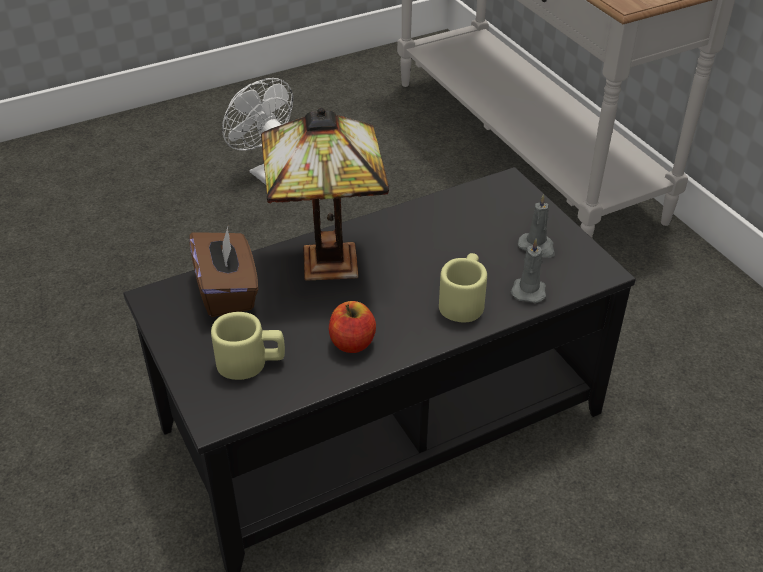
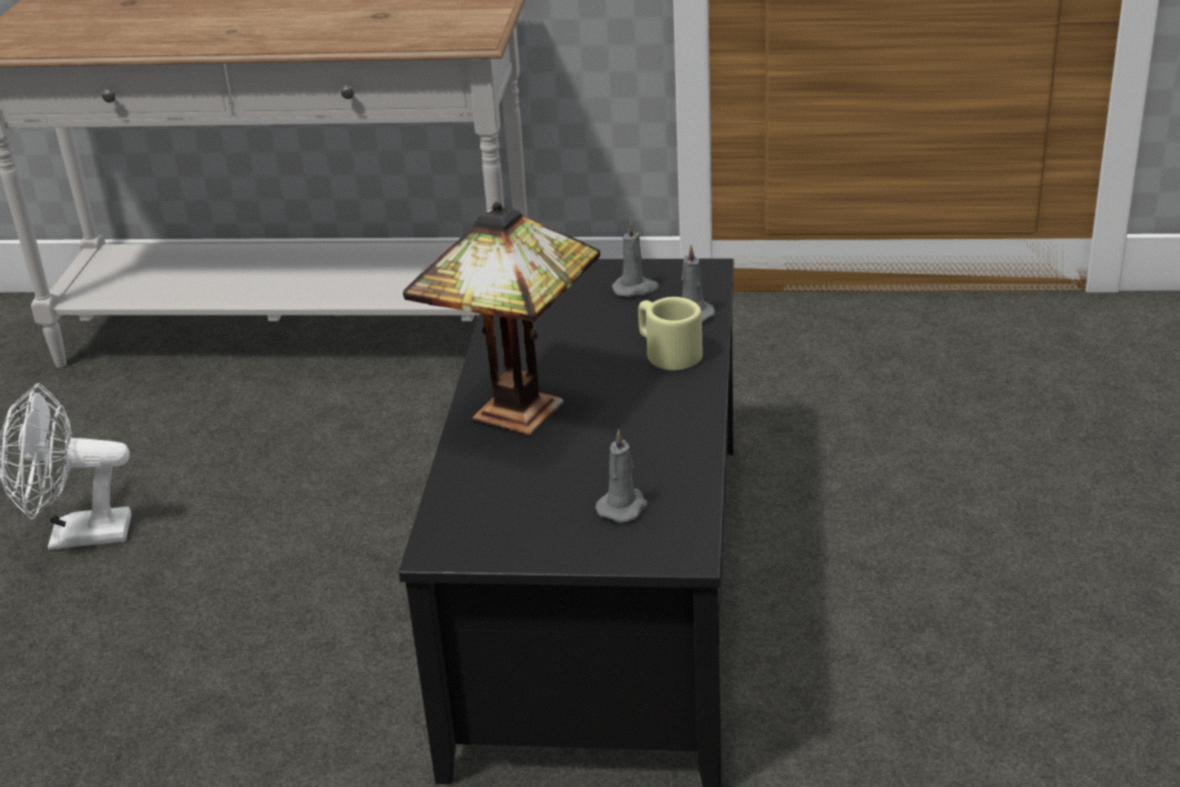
camera: 55 degrees left, 10 degrees down
brown tissue box [189,227,258,317] -> none
beige mug [211,312,285,380] -> grey candle [596,429,648,522]
apple [329,301,376,353] -> none

